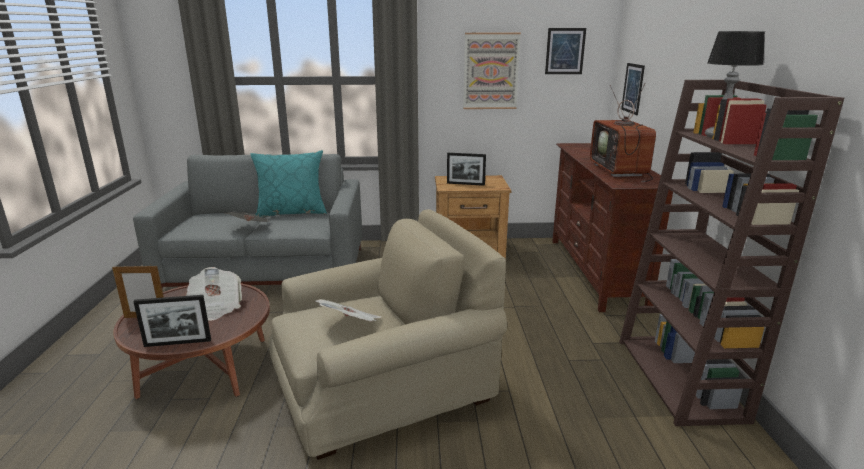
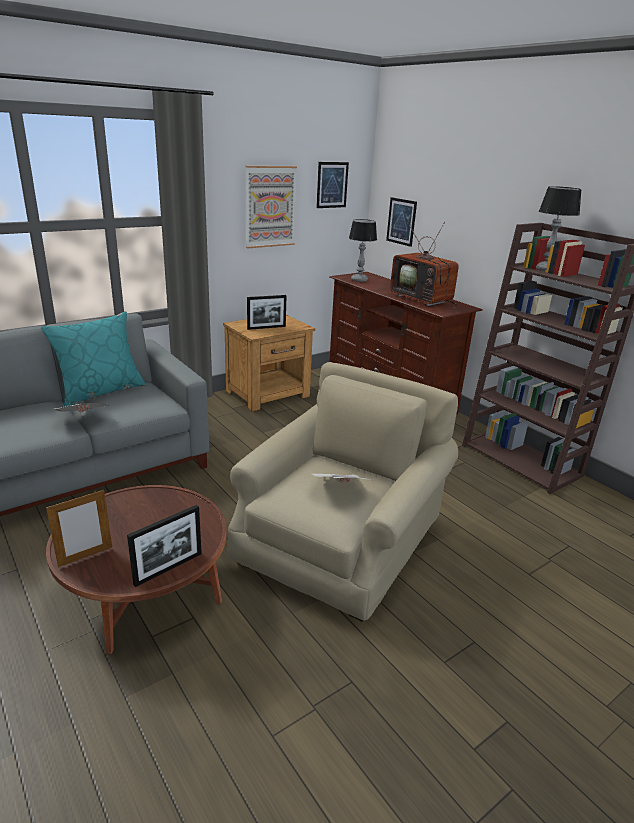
camera: 35 degrees left, 5 degrees up
newspaper [186,267,242,321] -> none
none -> table lamp [349,219,377,282]

